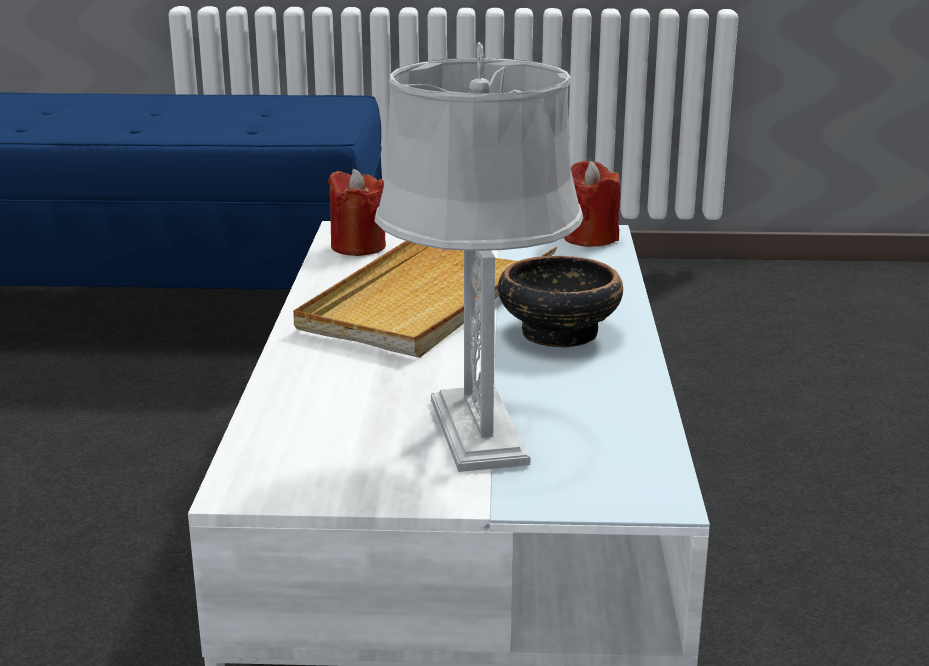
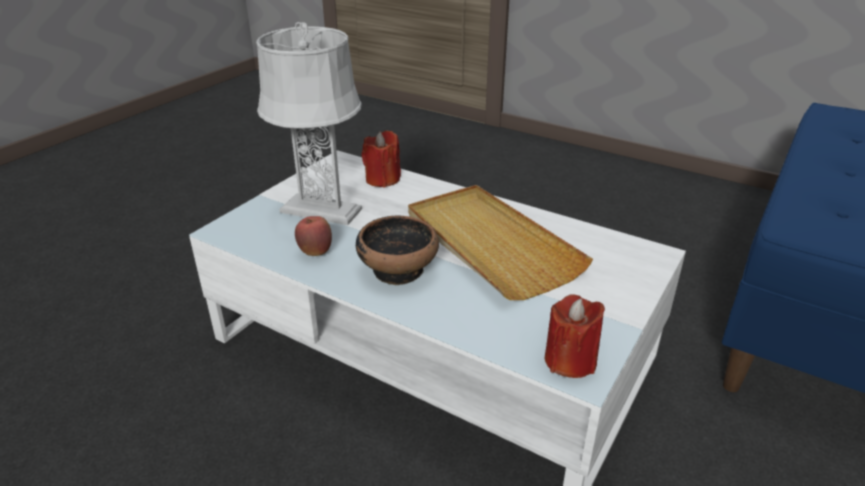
camera: 120 degrees right, 10 degrees up
red candle [328,169,386,256] -> red candle moved to [362,131,401,188]
none -> apple [295,216,332,256]

